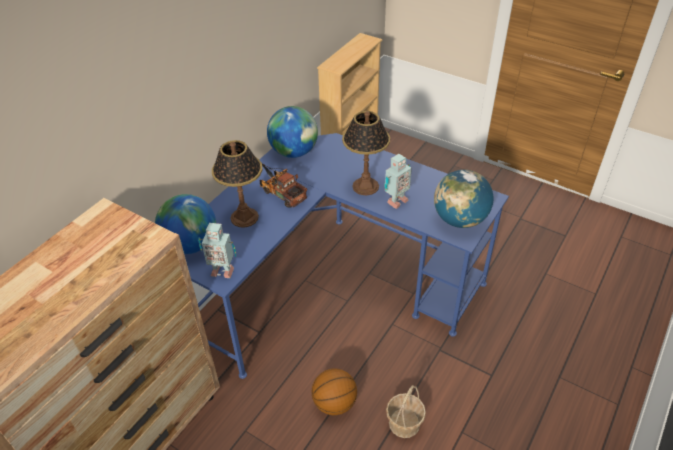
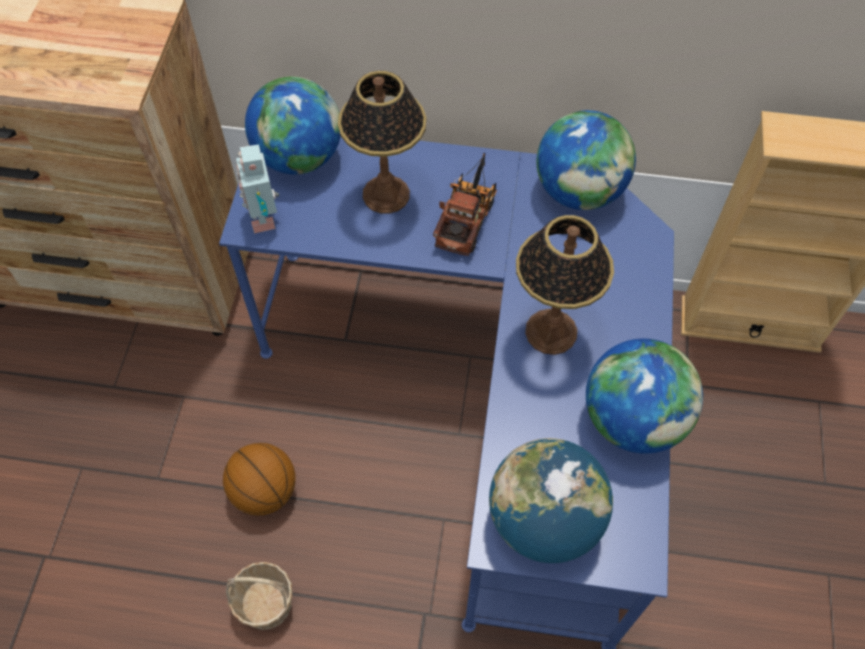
camera: 65 degrees right, 15 degrees up
toy robot [385,154,412,209] -> none
none -> globe [586,339,703,454]

